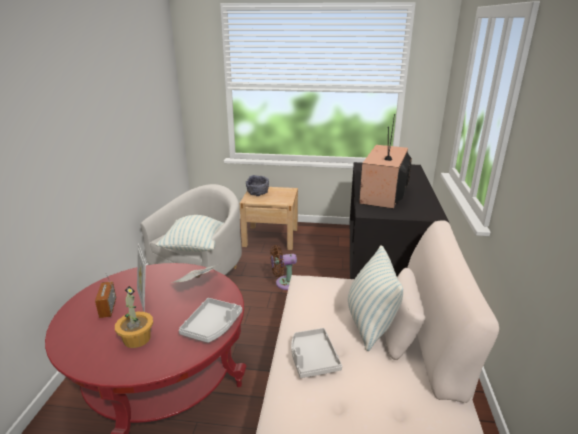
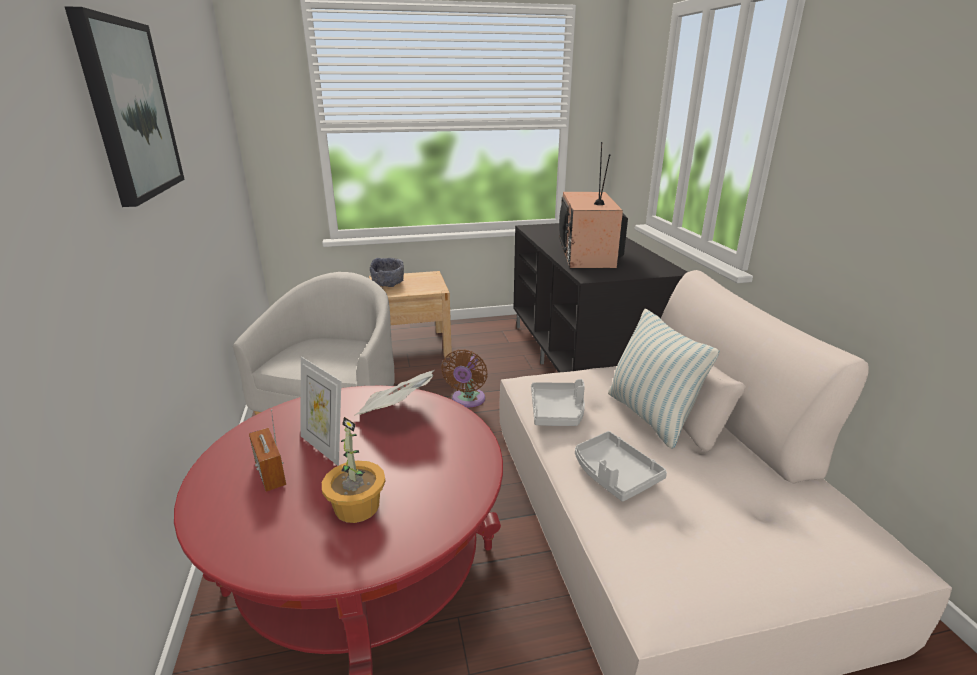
camera: 20 degrees left, 0 degrees up
pillow [156,215,224,252] -> none
grey tray [179,298,242,343] -> grey tray moved to [531,379,585,426]
brown fan [270,245,297,290] -> brown fan turned 45 degrees counterclockwise [441,349,488,407]
none -> picture [64,6,185,207]

